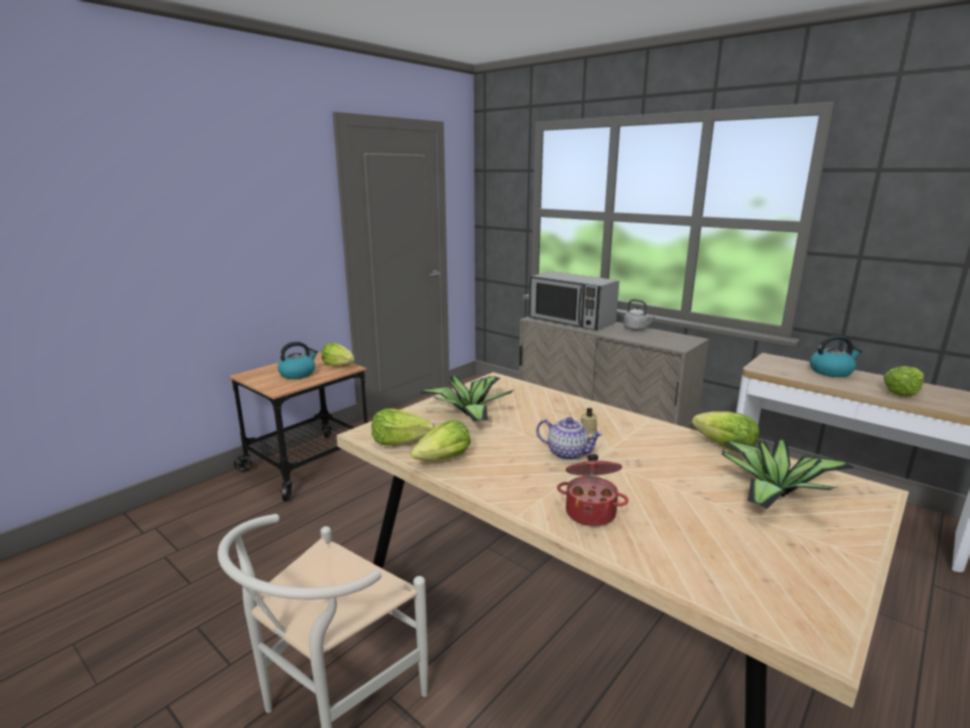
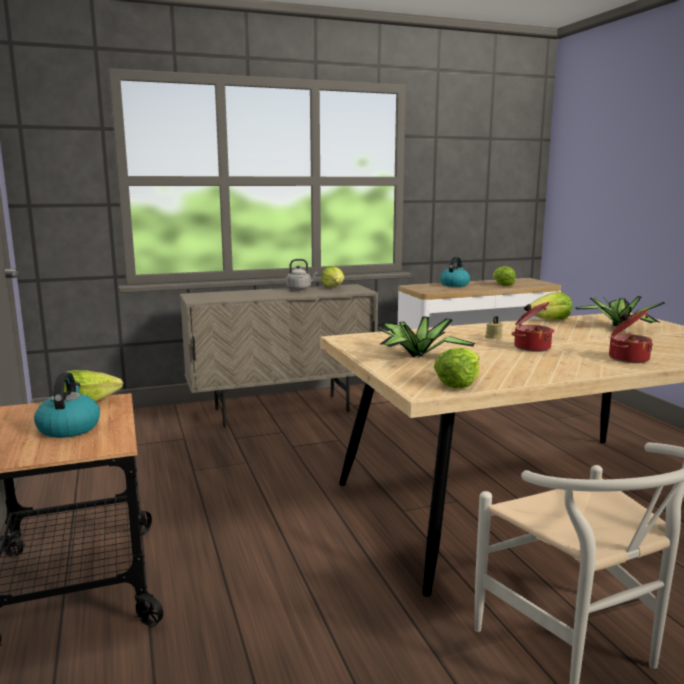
camera: 60 degrees left, 5 degrees down
lettuce [410,420,471,461] -> lettuce moved to [322,266,344,287]
microwave [529,271,619,330] -> none
teapot [536,417,603,460] -> cooking pot [511,302,555,352]

